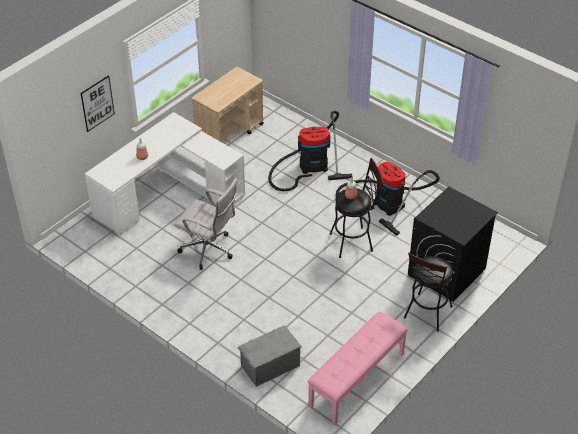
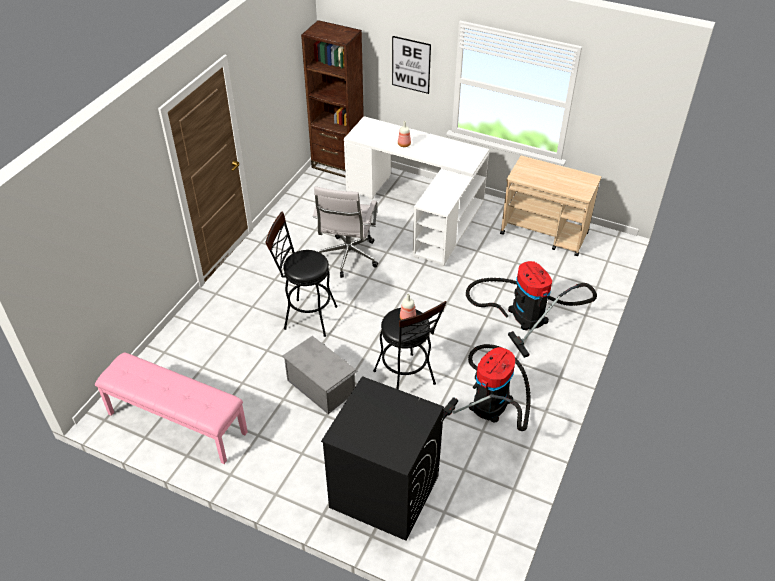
camera: 75 degrees right, 0 degrees up
grey storage box [237,325,302,387] -> grey storage box moved to [282,336,358,414]
black stool [404,253,453,331] -> black stool moved to [265,211,337,337]
none -> brown bookcase [301,20,364,178]

